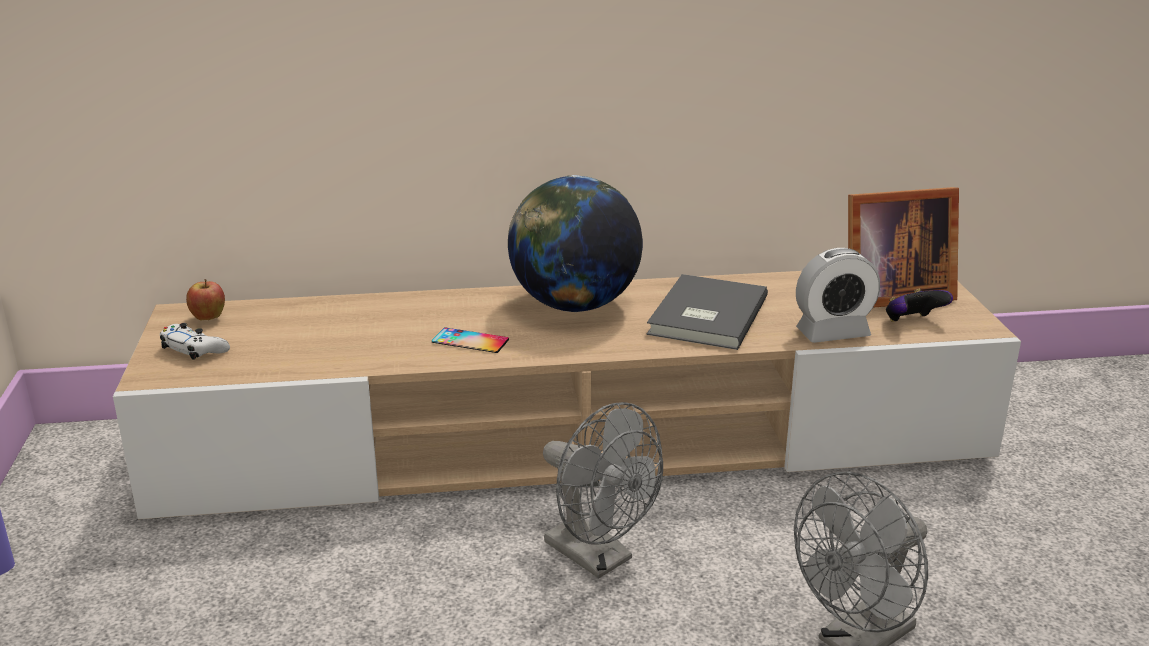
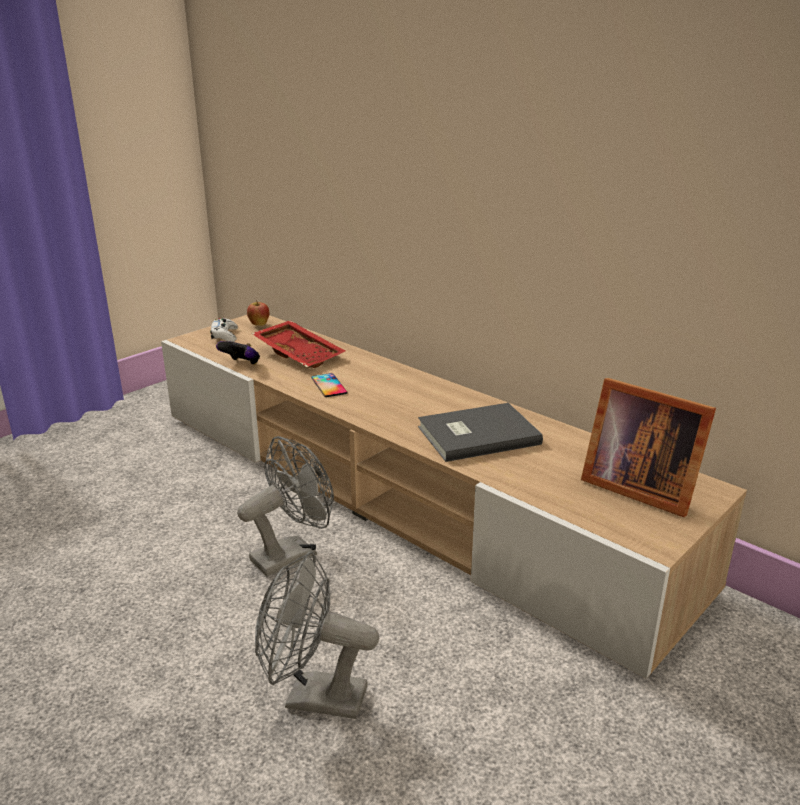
camera: 50 degrees right, 0 degrees up
globe [508,175,643,312] -> none
grey fan [543,402,663,578] -> grey fan turned 135 degrees counterclockwise [237,436,334,576]
alarm clock [796,248,880,343] -> none
game controller [886,289,953,322] -> game controller moved to [216,341,260,365]
none -> red tray [251,320,346,368]

